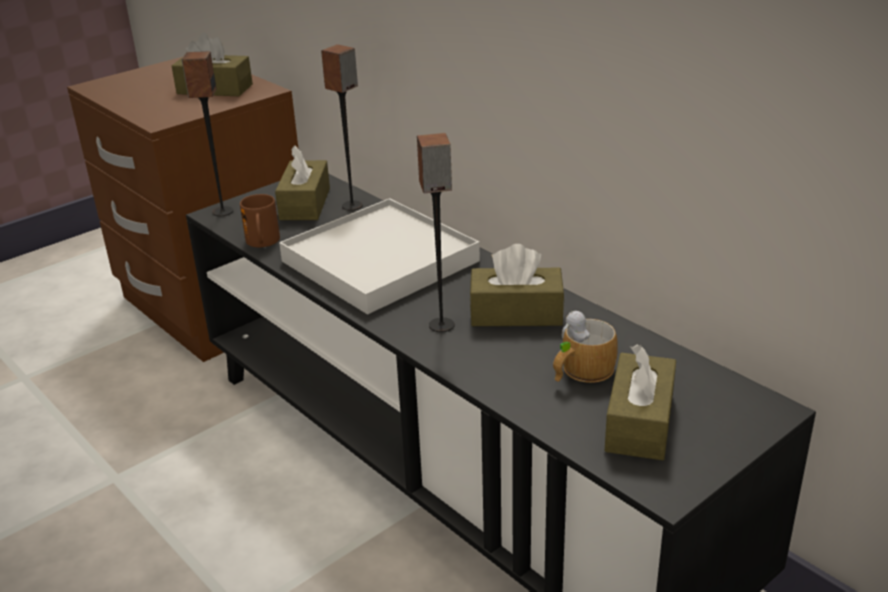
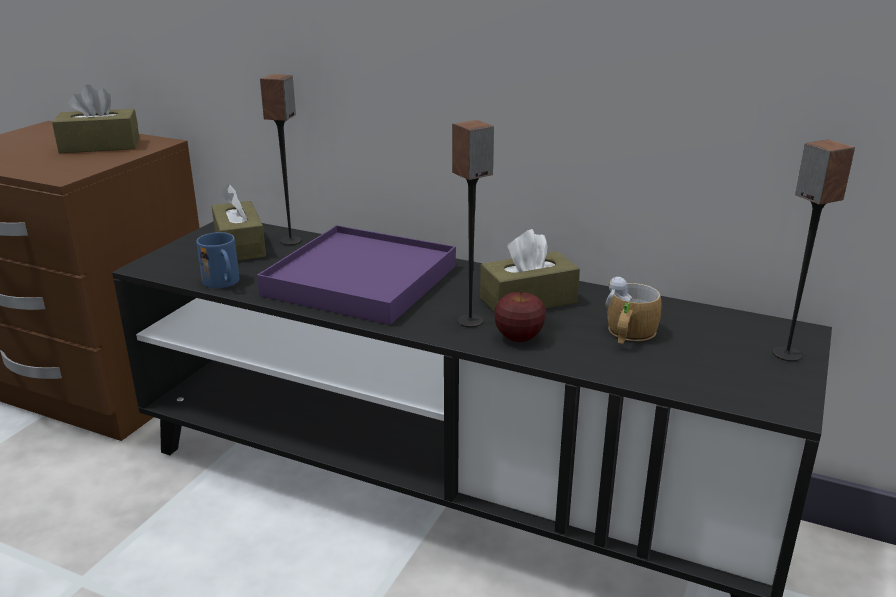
camera: 25 degrees left, 5 degrees down
speaker [182,51,233,216] -> speaker moved to [773,139,855,361]
brown mug [240,194,280,247] -> blue mug [196,232,240,288]
white tray [279,198,480,315] -> purple tray [257,225,456,325]
brown tissue box [605,344,676,460] -> none
none -> apple [494,291,546,342]

